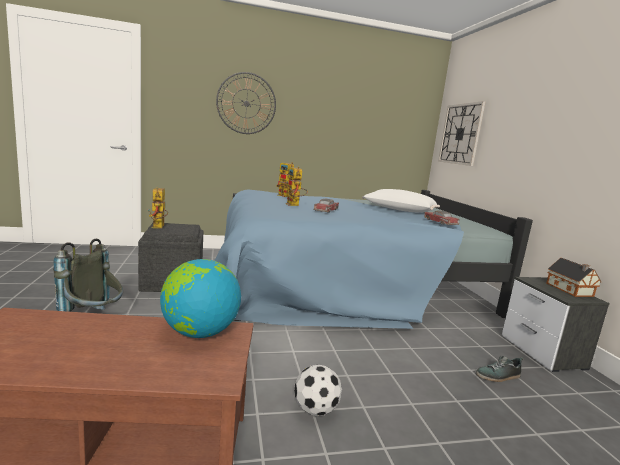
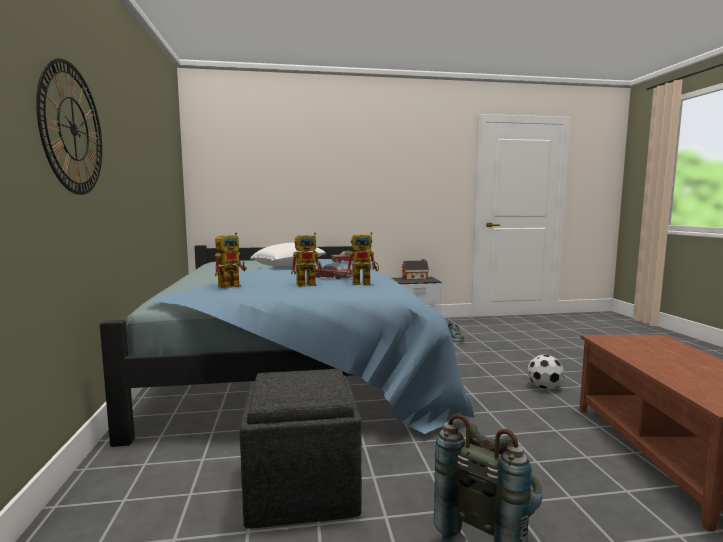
camera: 85 degrees left, 5 degrees down
toy robot [148,188,168,228] -> toy robot moved to [346,232,379,285]
globe [160,259,241,338] -> none
wall clock [438,101,485,166] -> none

